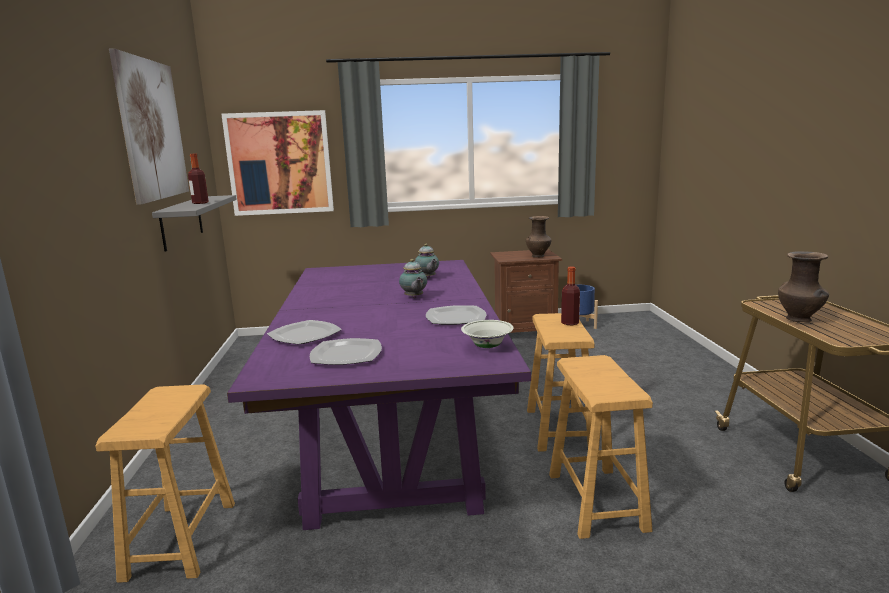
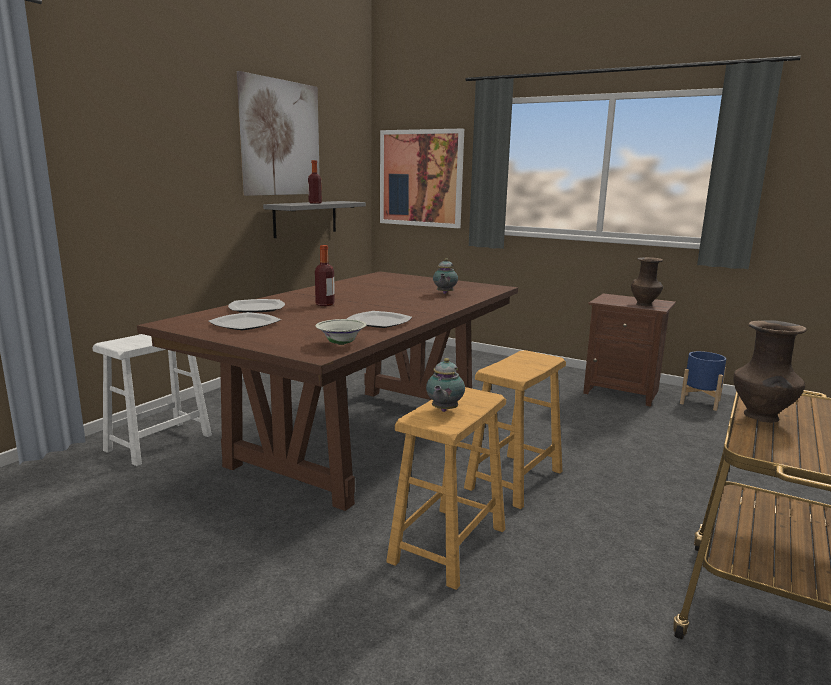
camera: 35 degrees right, 0 degrees up
brown stool [95,384,235,583] -> white stool [92,334,212,466]
purple dining table [227,260,531,530] -> brown dining table [137,271,518,511]
teapot [399,259,427,298] -> teapot moved to [426,358,465,412]
bottle [561,266,580,326] -> bottle moved to [315,245,335,306]

